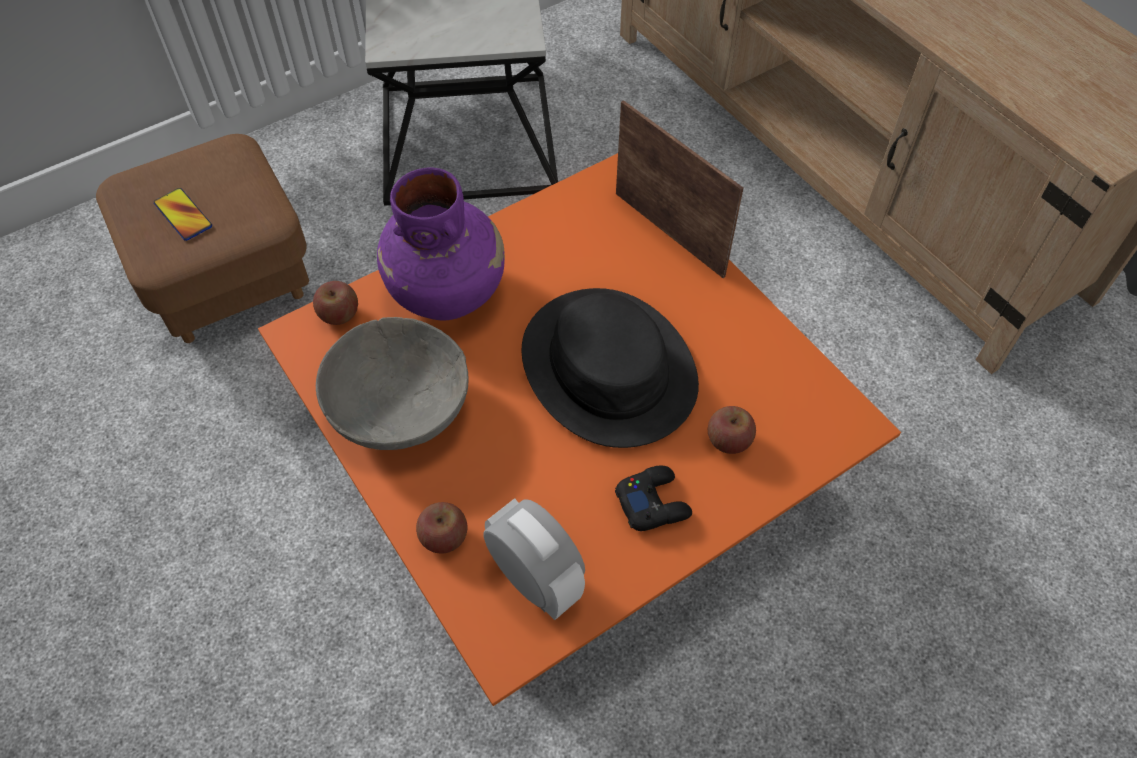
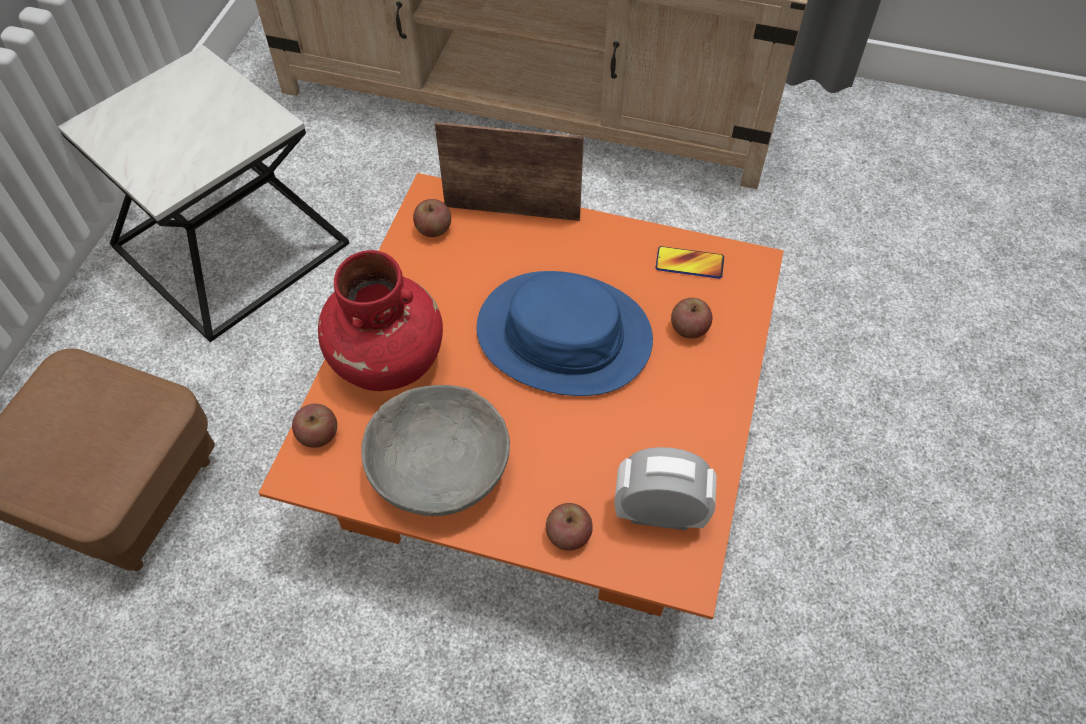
camera: 40 degrees left, 0 degrees up
phone [154,188,212,241] -> phone moved to [656,246,724,279]
purple vase [377,167,505,320] -> red vase [318,250,443,391]
black hat [522,288,699,448] -> blue hat [477,271,653,396]
black game controller [615,465,692,531] -> none
none -> apple [413,199,451,237]

